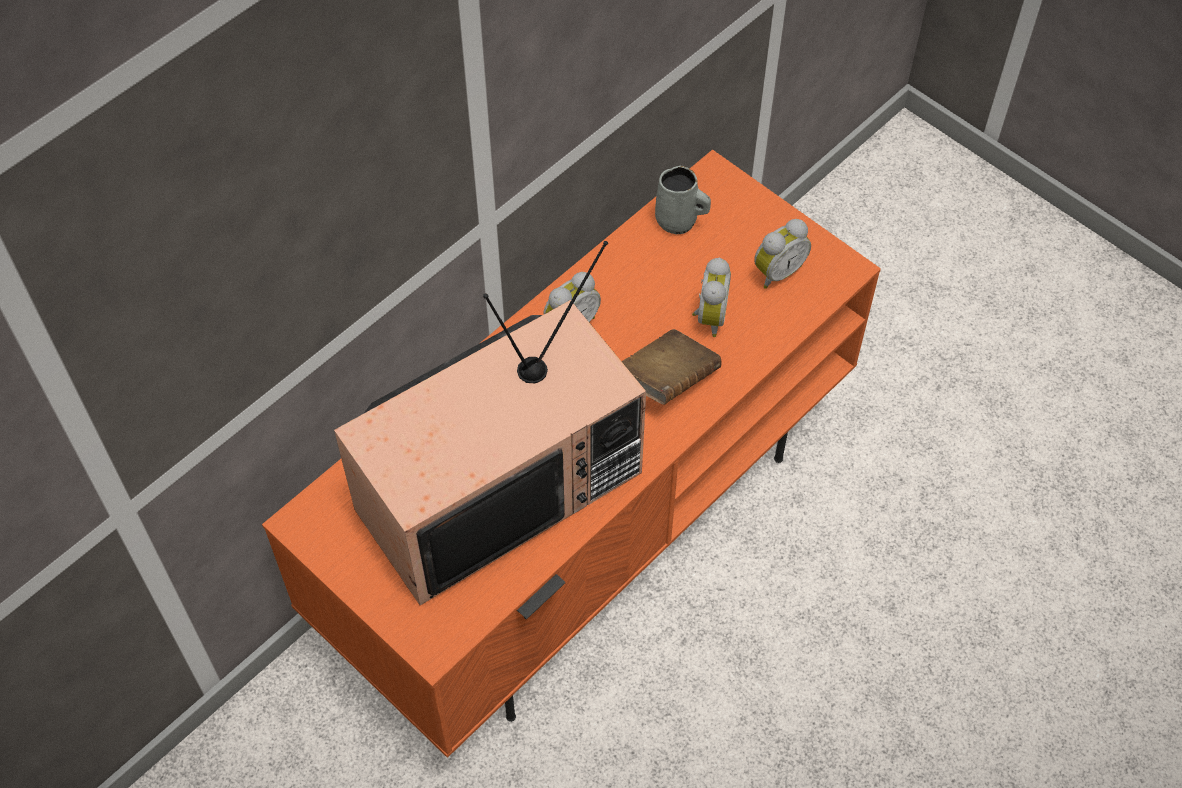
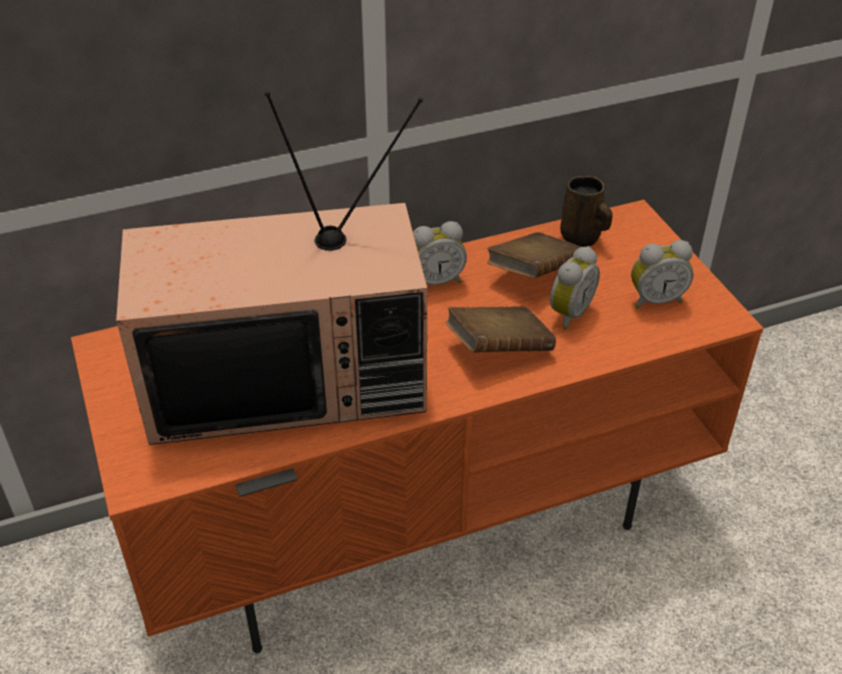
camera: 25 degrees right, 15 degrees down
grey mug [655,166,711,234] -> brown mug [560,176,612,247]
none -> brown book [487,232,581,278]

